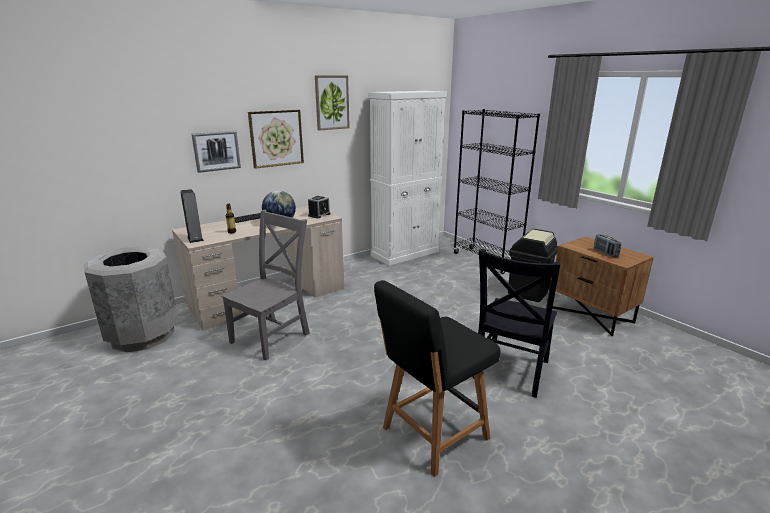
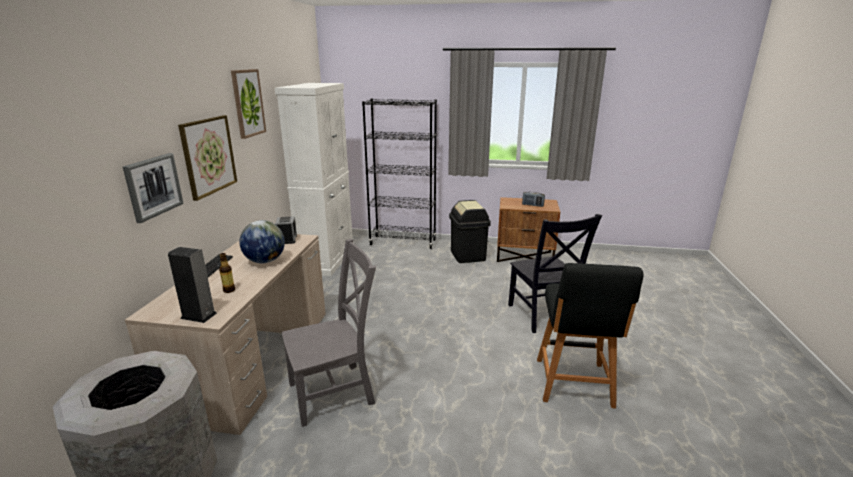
camera: 45 degrees left, 0 degrees up
grey chair [221,210,310,360] -> grey chair turned 75 degrees clockwise [282,239,376,427]

